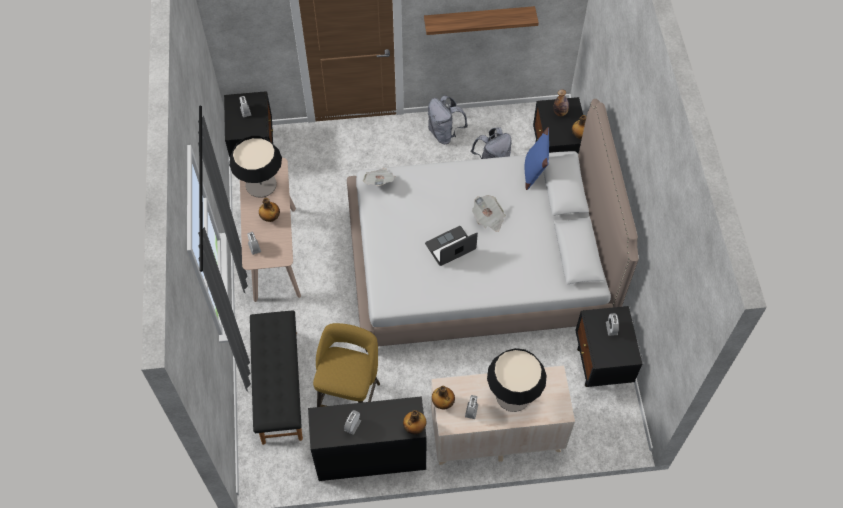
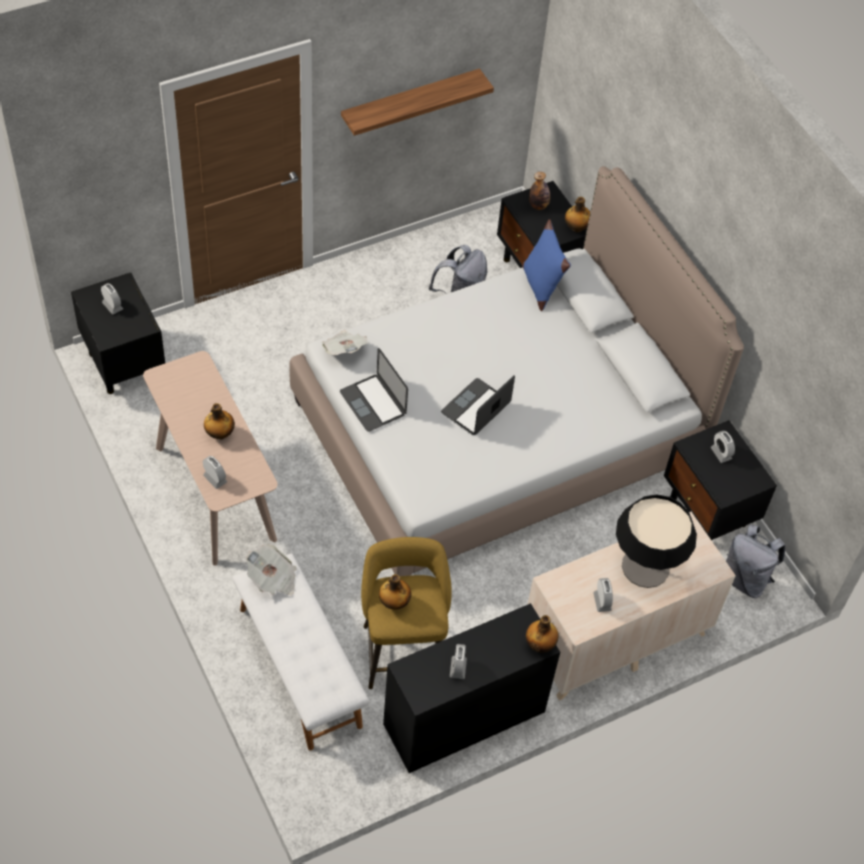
camera: 25 degrees left, 5 degrees down
table lamp [229,136,282,197] -> none
black bench [250,310,303,445] -> white bench [233,553,369,750]
grey backpack [428,95,468,144] -> grey backpack moved to [726,524,785,598]
bottle [432,386,455,409] -> bottle moved to [379,574,411,610]
newspaper [472,195,506,232] -> newspaper moved to [246,545,297,595]
none -> laptop [340,348,408,432]

